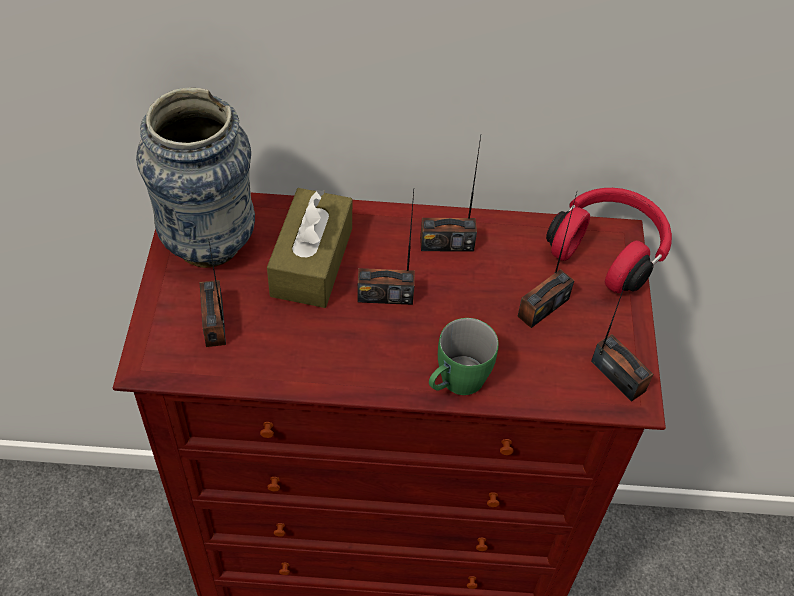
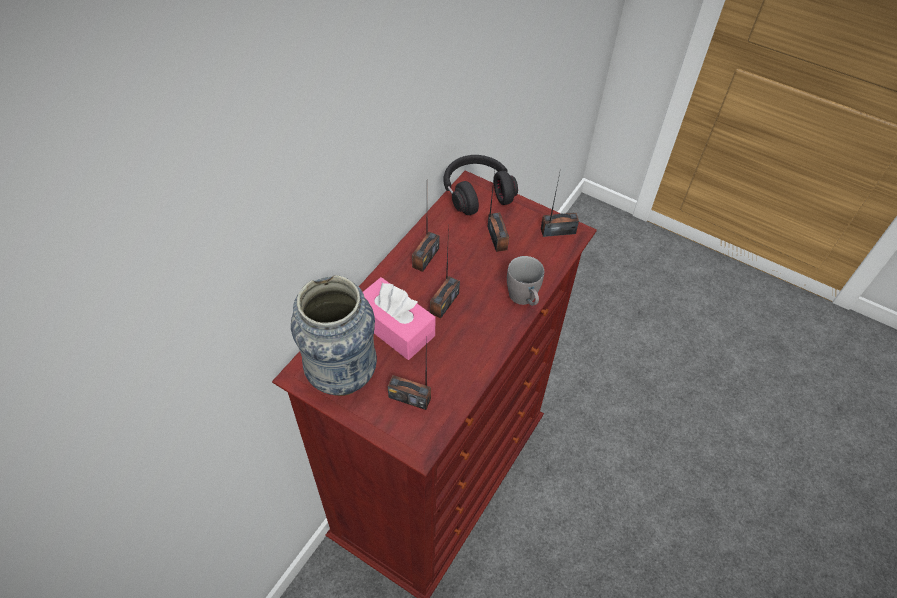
camera: 60 degrees left, 0 degrees up
brown tissue box [267,188,352,308] -> pink tissue box [363,277,435,360]
green mug [429,318,499,395] -> grey mug [507,256,544,306]
red headphones [546,188,672,293] -> black headphones [443,155,518,215]

